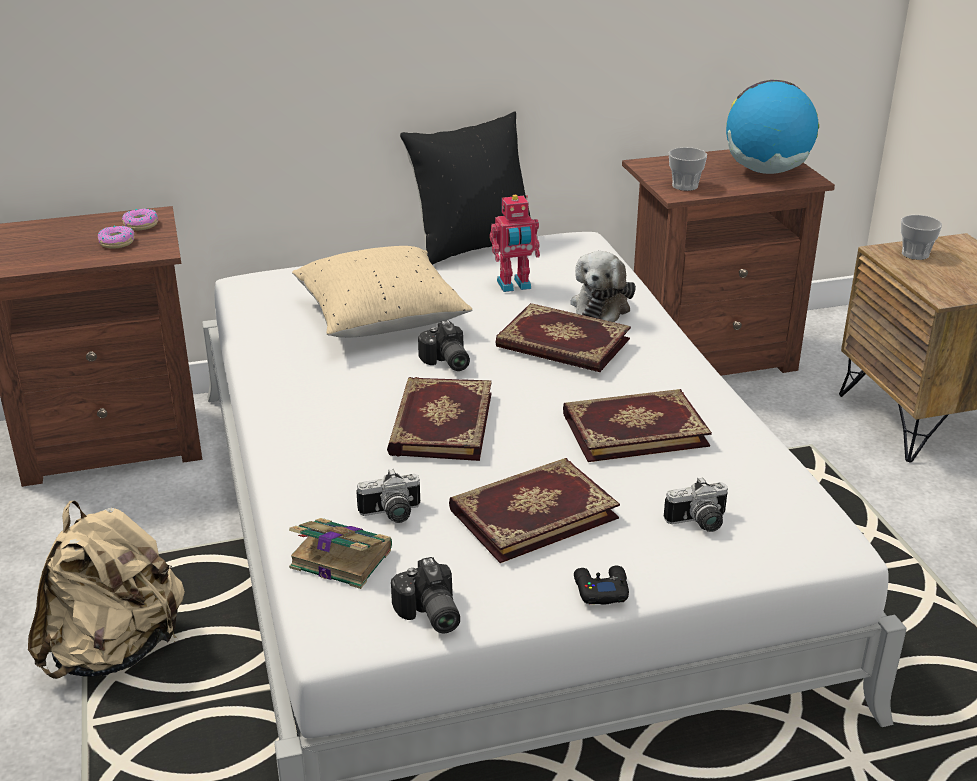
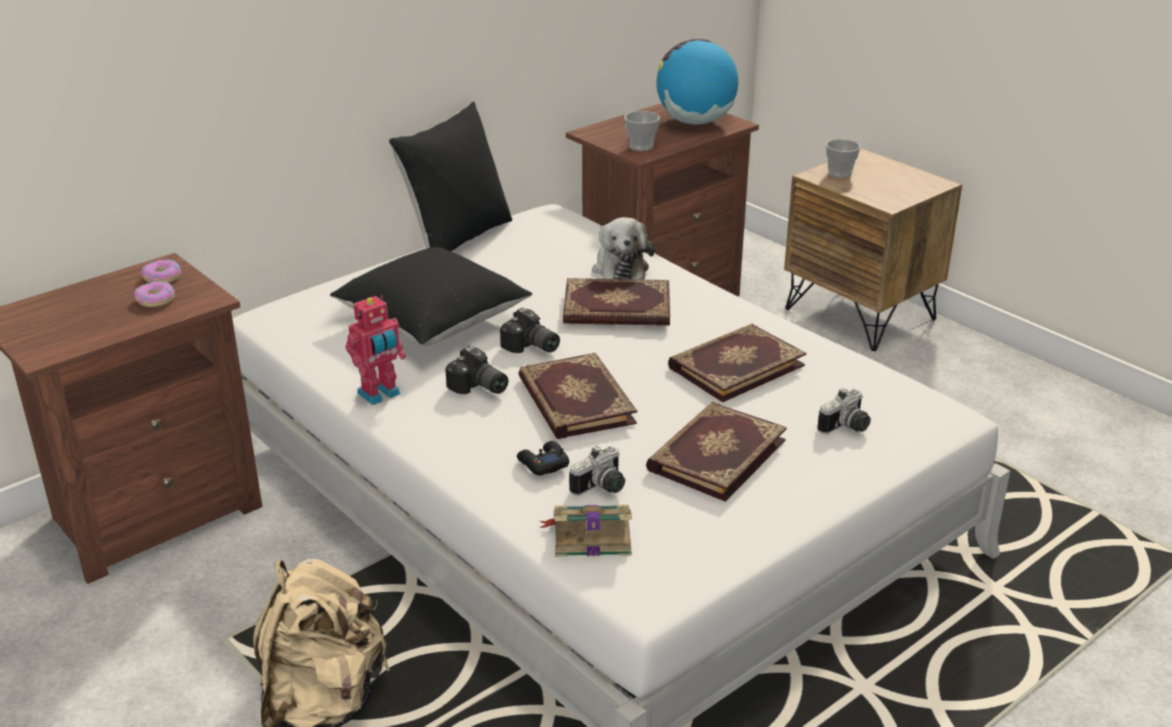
camera: 25 degrees left, 0 degrees up
beige pillow [292,246,472,338] -> black pillow [330,247,532,346]
camera [391,557,460,633] -> camera moved to [445,346,508,394]
toy robot [490,195,540,292] -> toy robot moved to [345,295,406,405]
black game controller [574,566,629,604] -> black game controller moved to [517,441,569,475]

